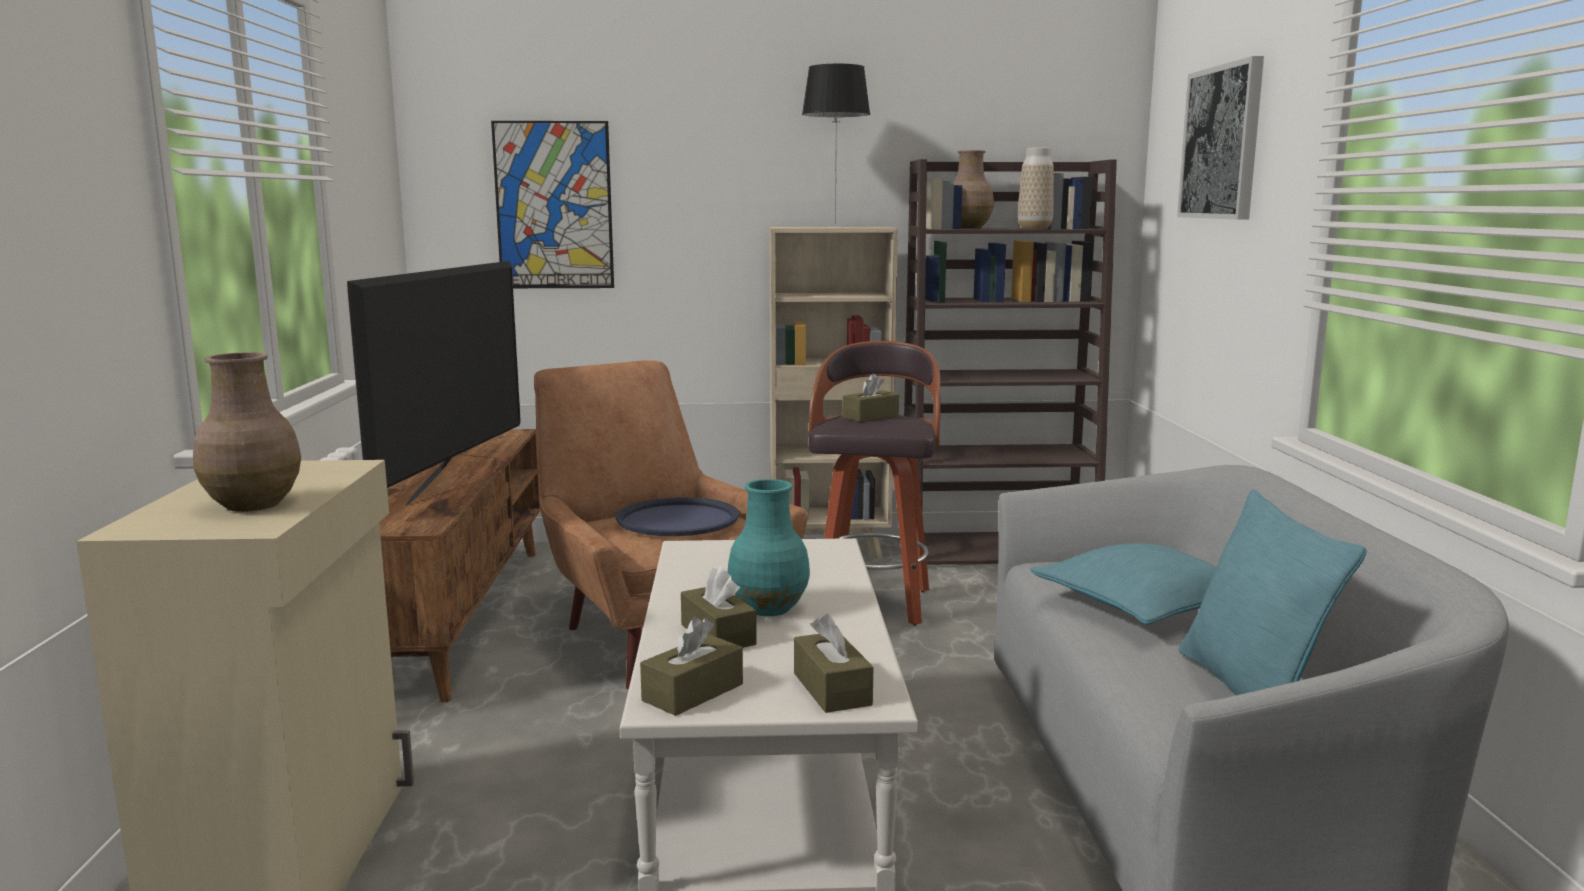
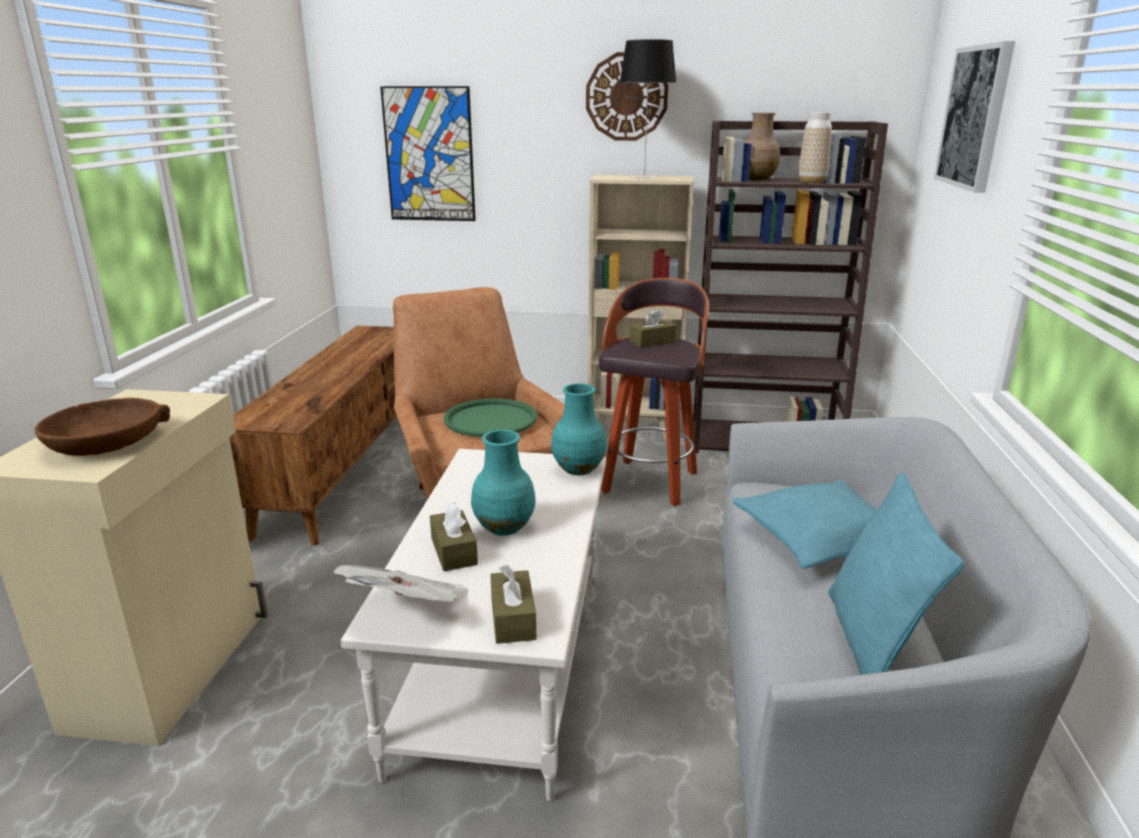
camera: 10 degrees right, 10 degrees up
brown vase [193,352,301,512] -> brown bowl [35,398,170,456]
television [347,261,521,506] -> none
blue tray [616,497,739,536] -> green tray [444,398,537,437]
brown tissue box [640,617,743,716] -> newspaper [334,565,464,603]
none -> turquoise vase [551,383,607,475]
none -> wall clock [586,52,668,141]

